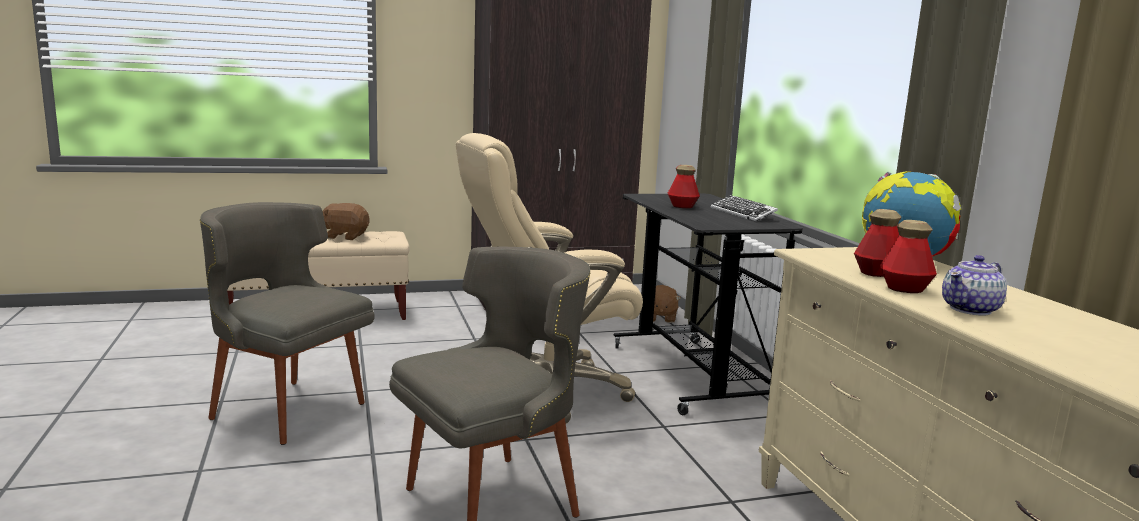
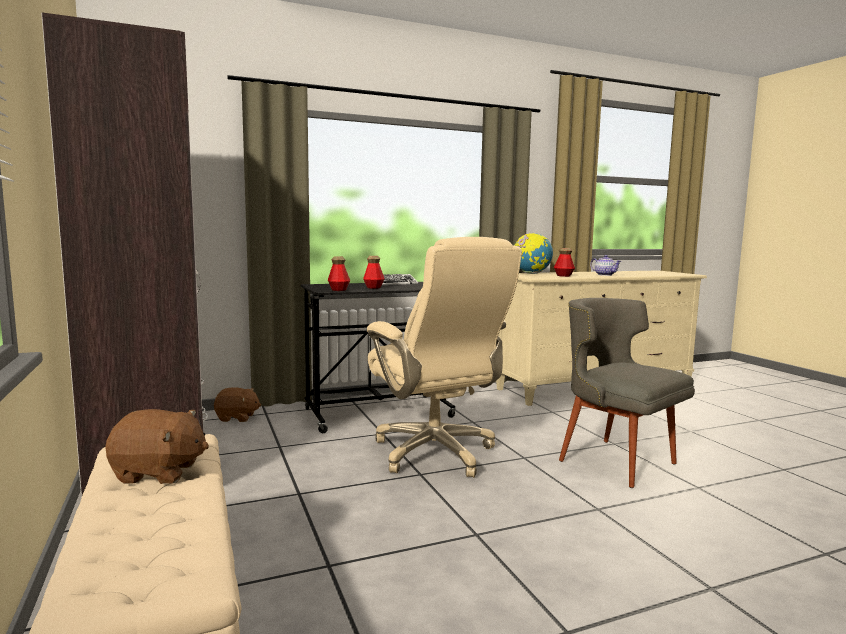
camera: 95 degrees left, 5 degrees down
grey chair [200,202,375,445] -> none
brown plush toy [322,203,370,240] -> brown plush toy turned 90 degrees counterclockwise [106,409,209,484]
bottle [880,220,937,293] -> bottle moved to [328,256,350,291]

